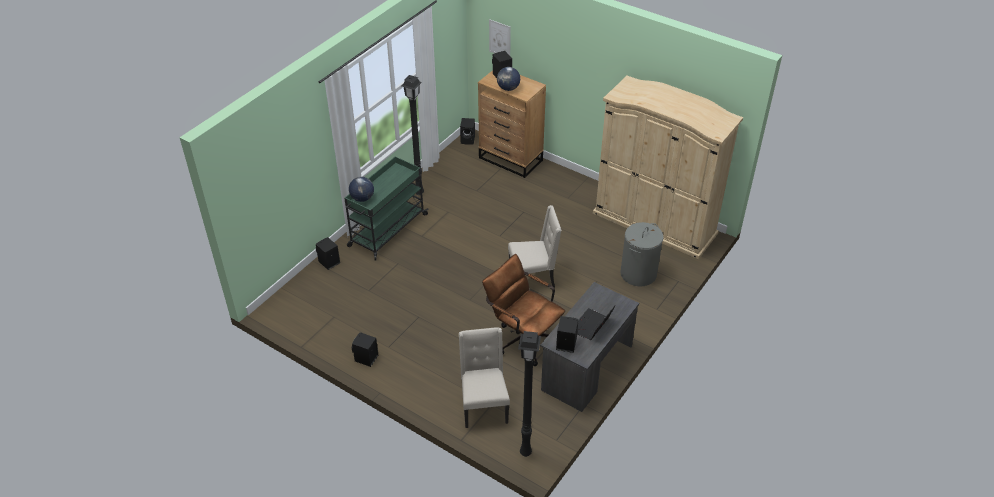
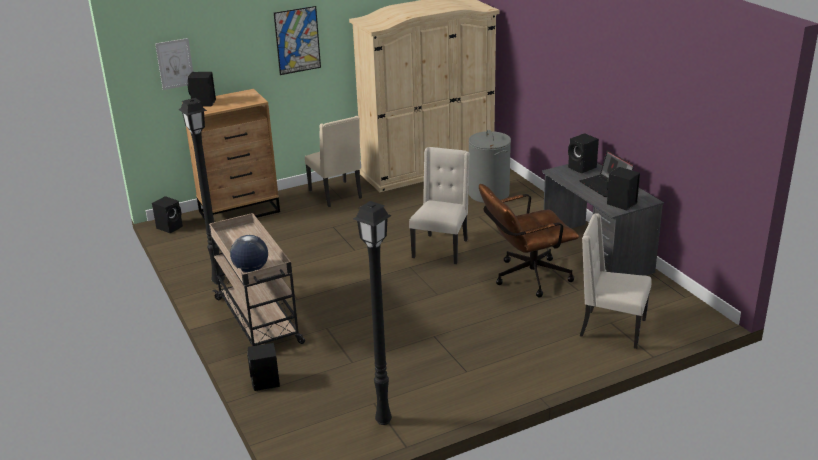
camera: 60 degrees left, 15 degrees down
green cart [344,156,429,260] -> beige cart [209,213,305,346]
black speaker [352,332,378,367] -> black speaker moved to [568,133,599,173]
globe [497,67,520,91] -> none
black floor lamp [518,331,541,457] -> black floor lamp moved to [353,201,392,425]
none -> picture [274,6,321,75]
none -> beige chair [305,116,362,207]

